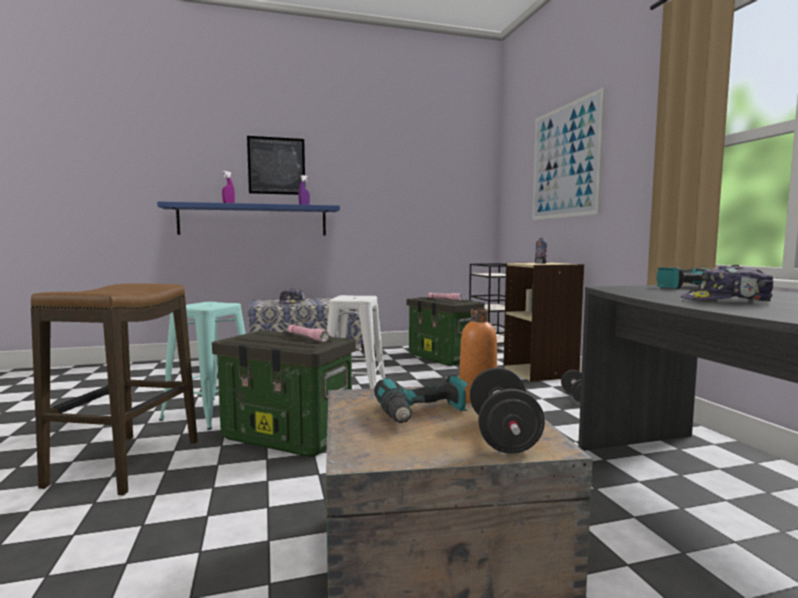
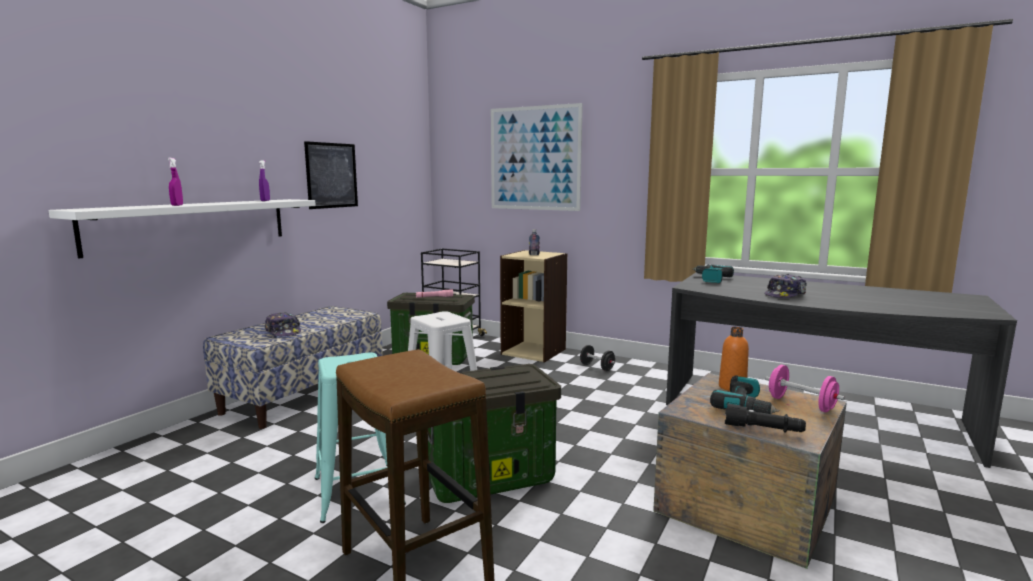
camera: 45 degrees left, 5 degrees up
blue shelf [157,201,340,236] -> white shelf [48,199,316,258]
picture [247,136,305,195] -> picture moved to [304,141,358,209]
pink flashlight [288,325,329,342] -> none
black dumbbell [470,367,545,454] -> pink dumbbell [765,365,845,412]
none -> black flashlight [725,403,806,433]

